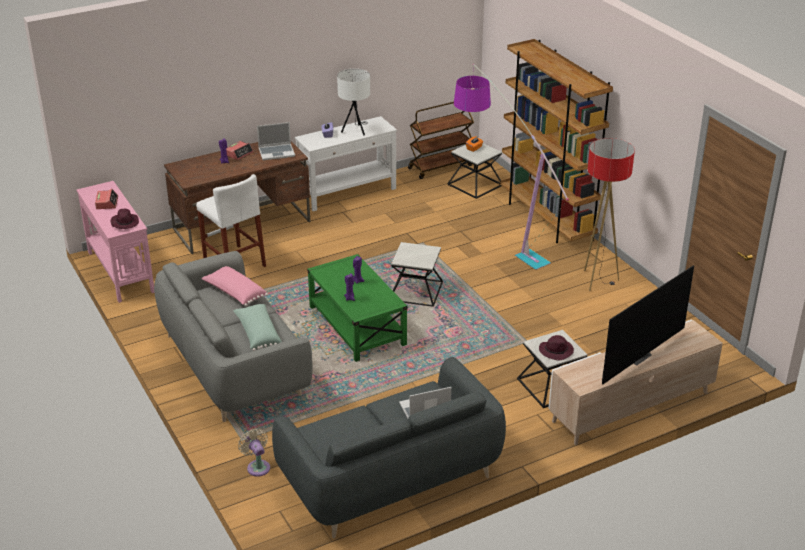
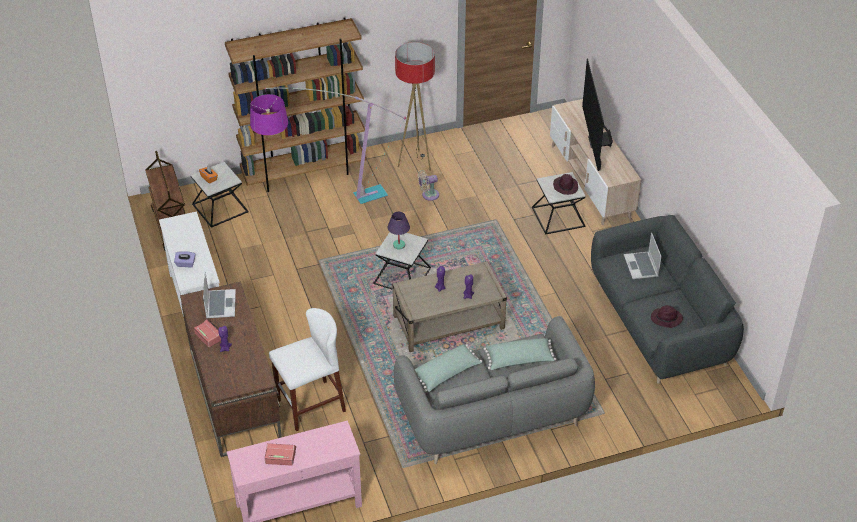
camera: 80 degrees left, 10 degrees up
purple hat [110,209,139,229] -> purple hat moved to [651,305,683,328]
pink pillow [202,266,268,306] -> green pillow [415,344,482,392]
beige fan [238,428,270,477] -> beige fan moved to [418,170,439,201]
green coffee table [307,254,407,362] -> beige coffee table [392,261,507,352]
white table lamp [337,68,370,136] -> none
television [602,265,694,384] -> television turned 150 degrees counterclockwise [582,58,613,171]
none -> purple table lamp [388,212,410,250]

